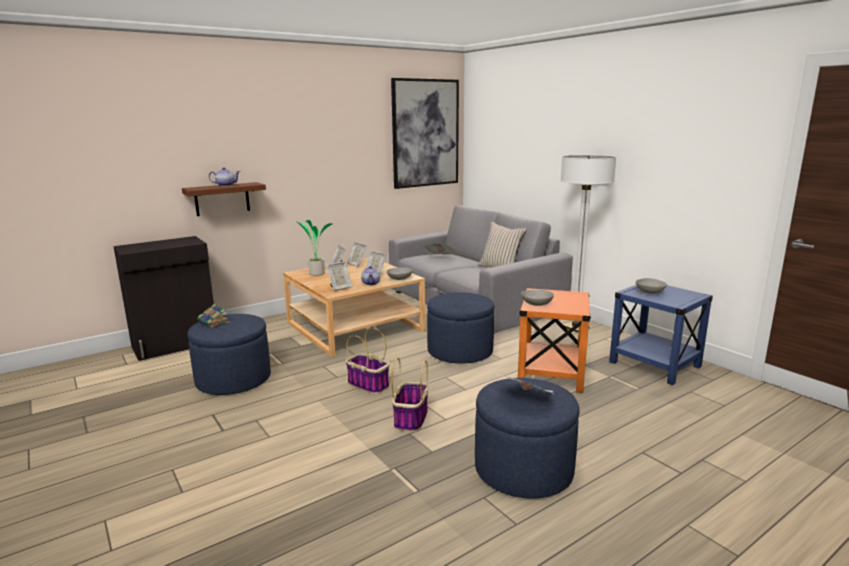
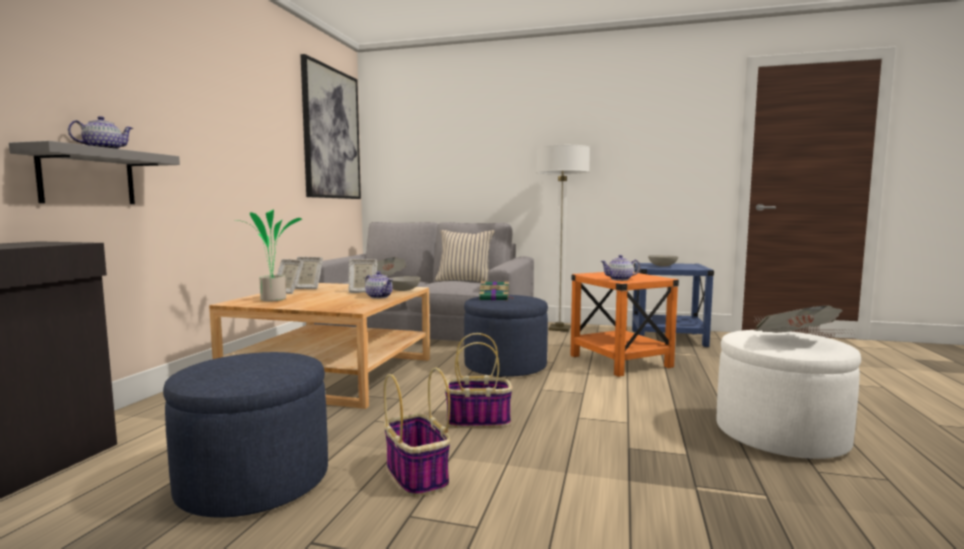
camera: 40 degrees left, 10 degrees down
brown shelf [182,182,266,216] -> grey shelf [9,141,180,204]
book [197,304,230,328] -> book moved to [479,281,514,300]
picture frame [326,262,352,291] -> none
basket [391,357,428,432] -> basket moved to [384,367,450,497]
blue ottoman [475,378,579,499] -> white ottoman [716,330,861,459]
grey bowl [521,290,554,306] -> teapot [600,255,640,281]

